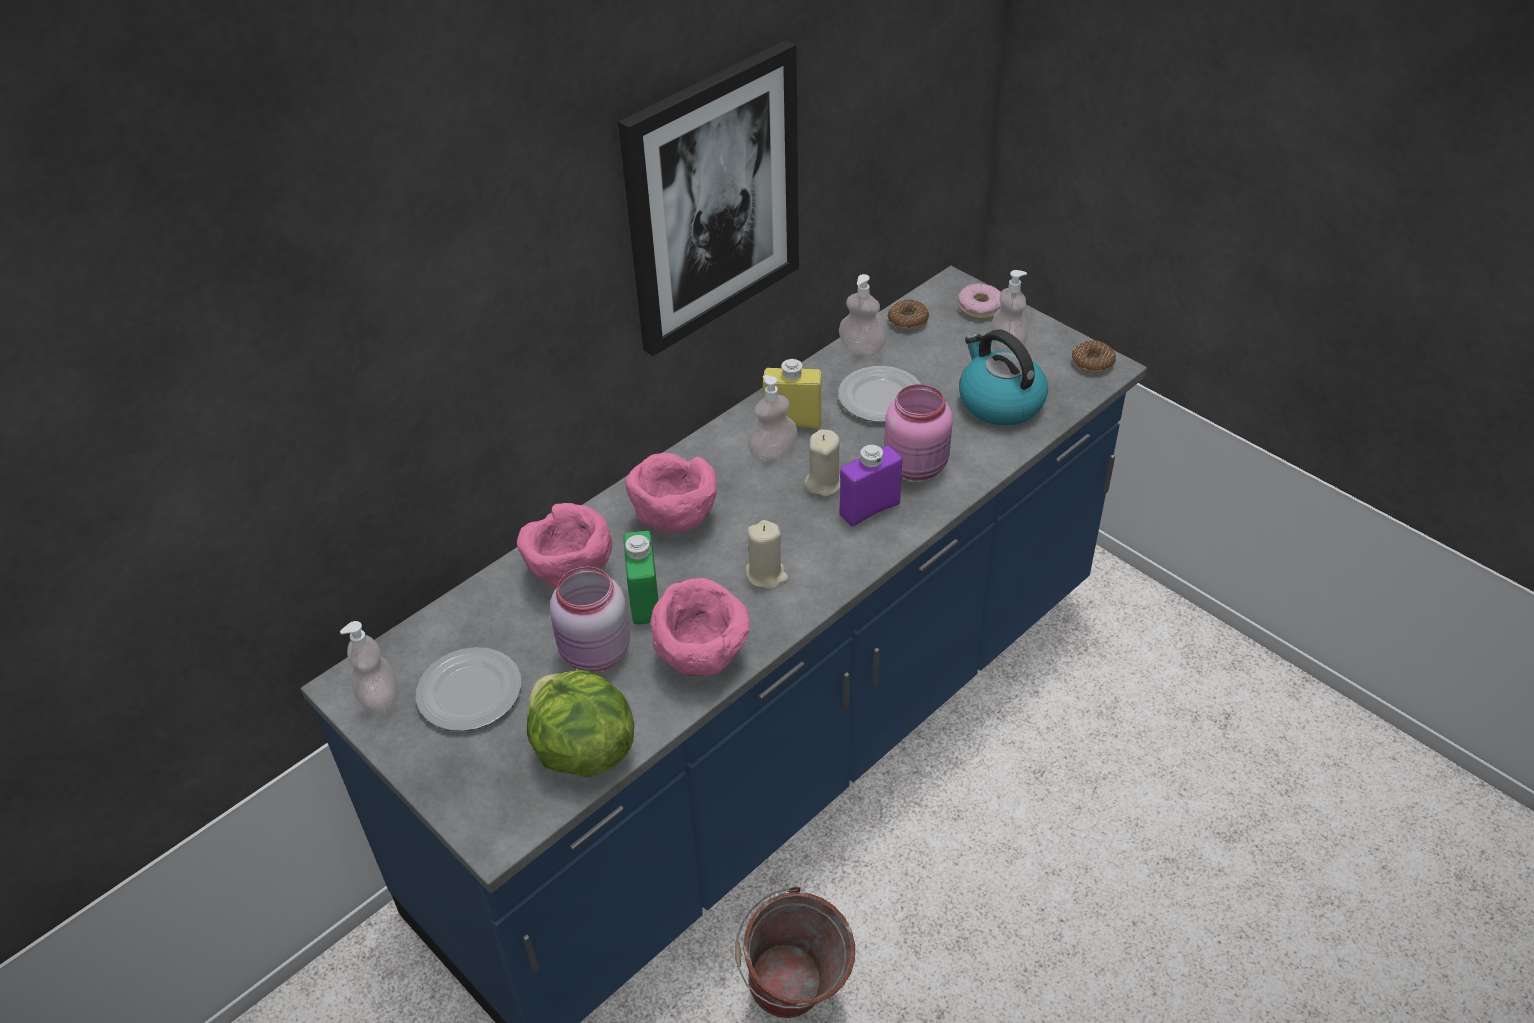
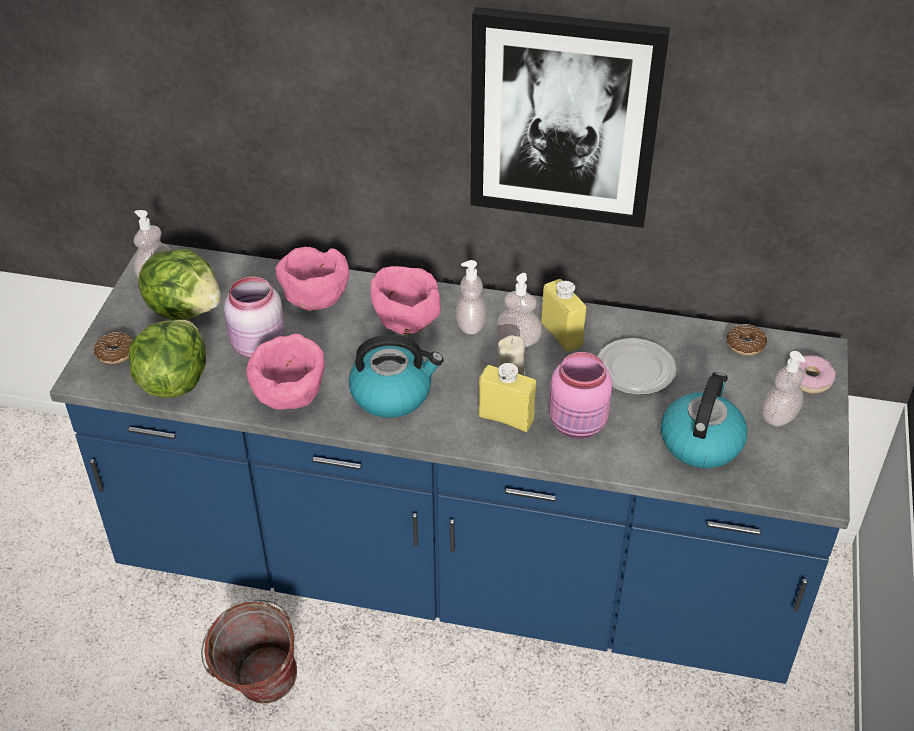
camera: 55 degrees right, 0 degrees up
plate [416,647,521,731] -> lettuce [138,249,221,320]
green bottle [623,531,659,625] -> none
beige candle [745,520,789,590] -> kettle [348,335,444,418]
soap dispenser [839,274,886,357] -> soap dispenser moved to [455,260,487,335]
purple bottle [840,445,902,526] -> yellow bottle [478,363,536,432]
donut [1072,340,1116,373] -> donut moved to [94,332,133,364]

